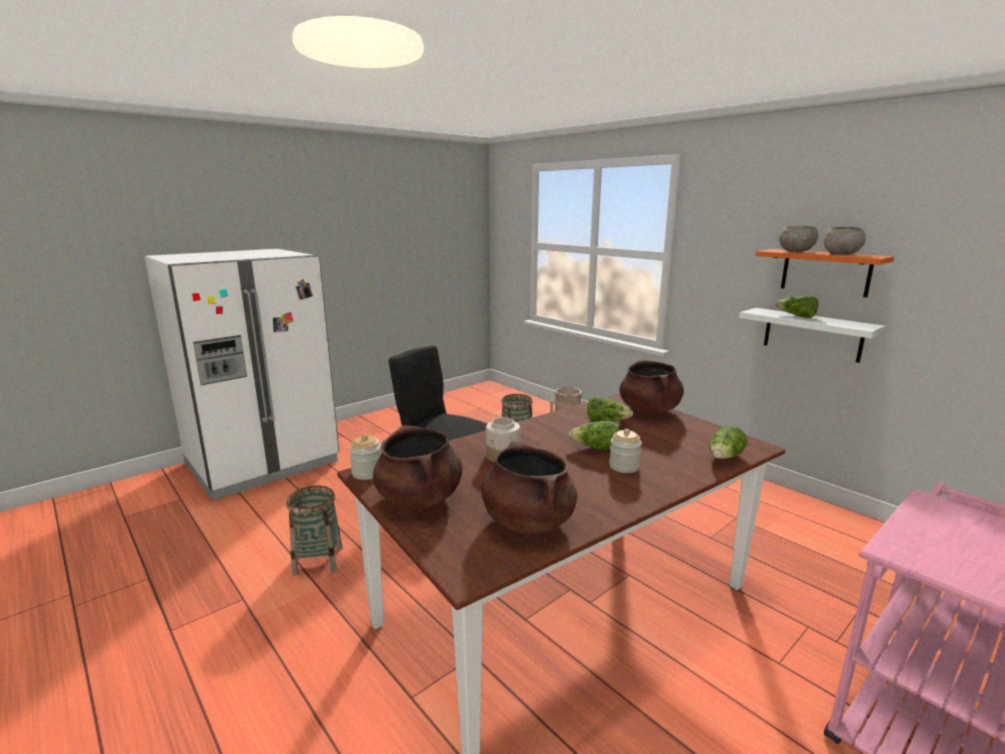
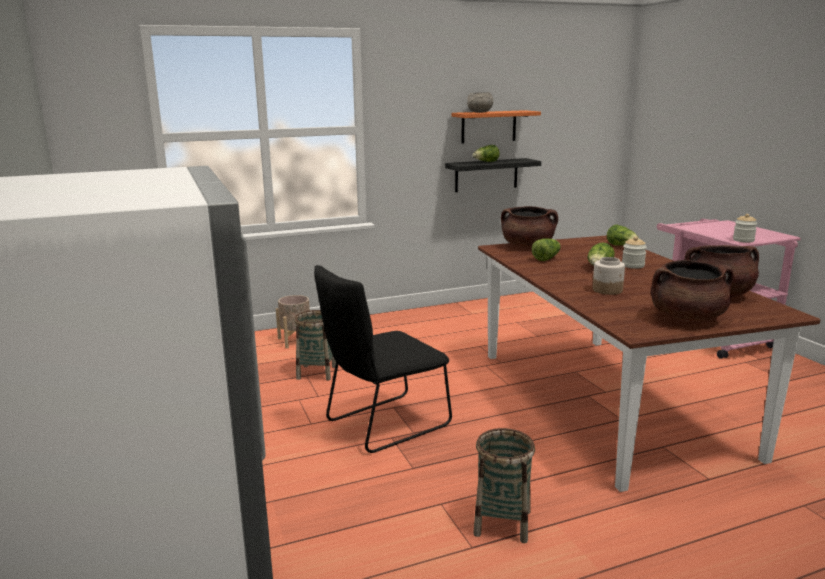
camera: 70 degrees left, 0 degrees up
jar [349,434,381,480] -> jar moved to [733,214,757,243]
white shelf [739,308,886,363] -> black shelf [445,158,541,192]
grey bowl [824,227,866,255] -> none

